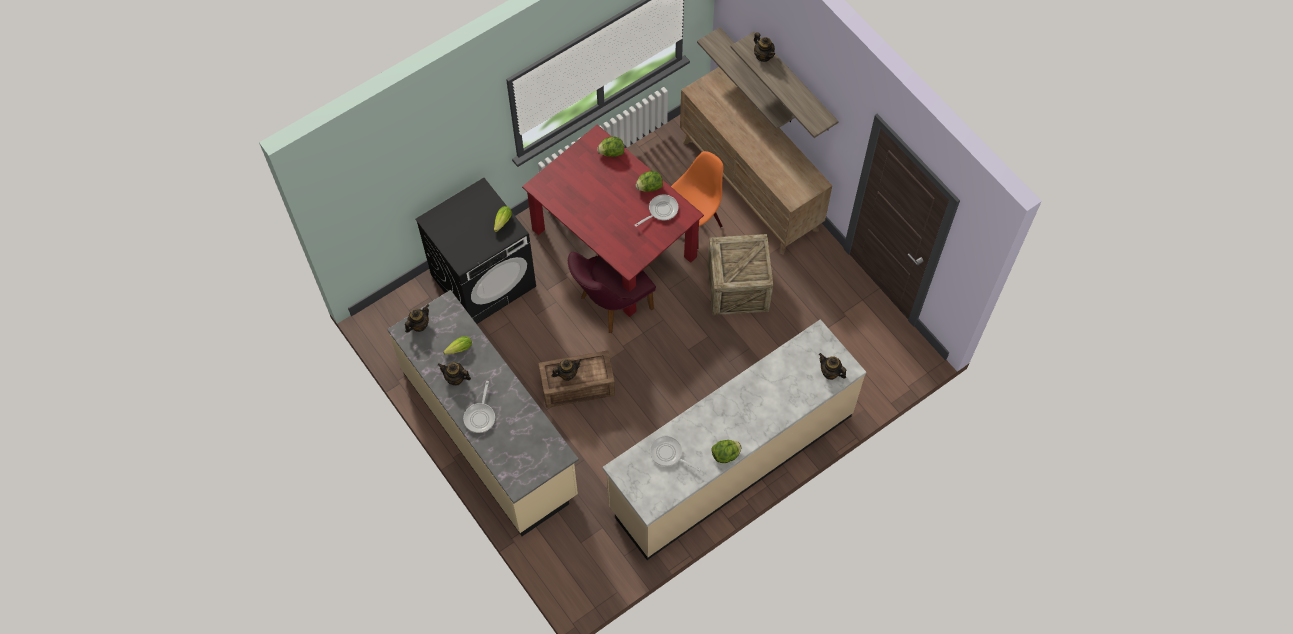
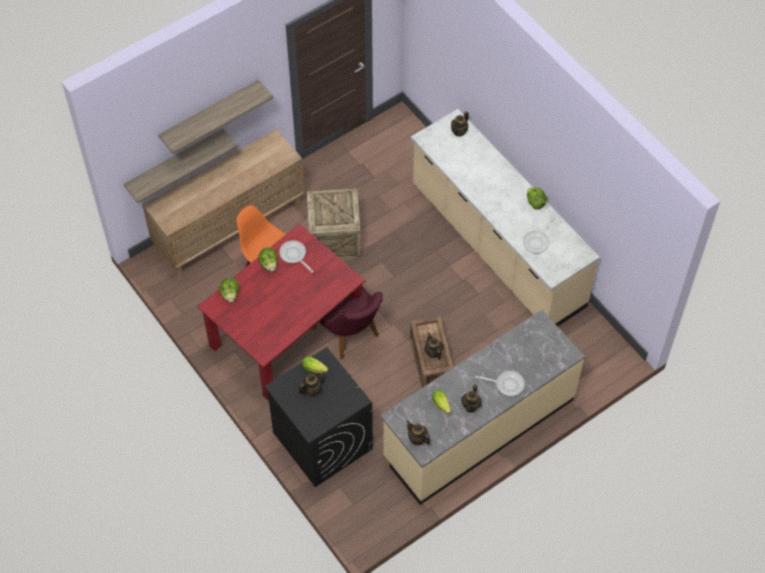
camera: 90 degrees left, 5 degrees down
teapot [754,32,775,62] -> teapot moved to [299,372,325,396]

